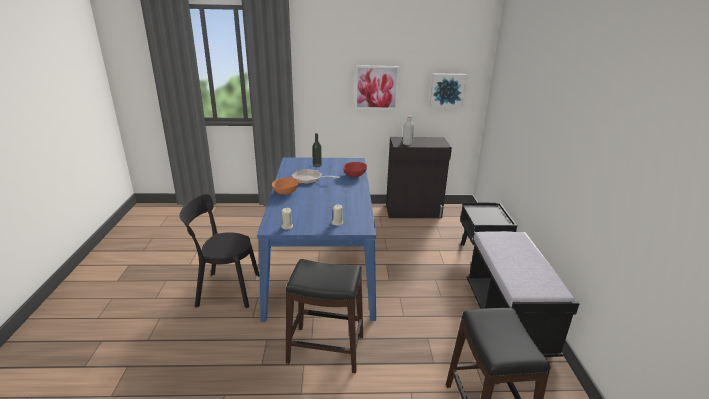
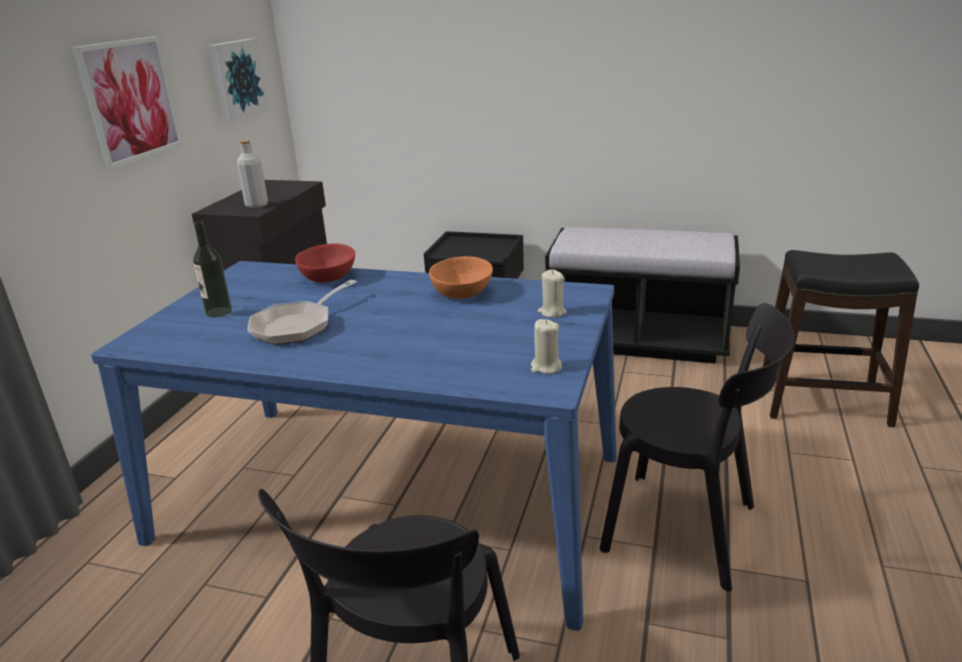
camera: 70 degrees left, 0 degrees up
orange bowl [272,177,299,195] -> orange bowl moved to [429,256,493,299]
black stool [286,259,363,373] -> black chair [600,303,795,592]

